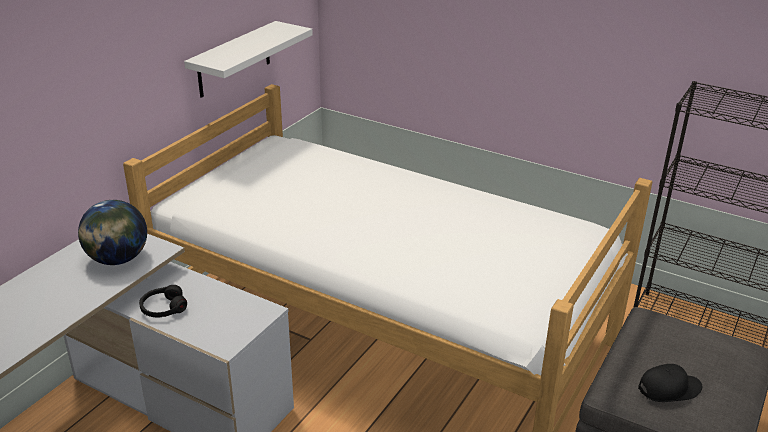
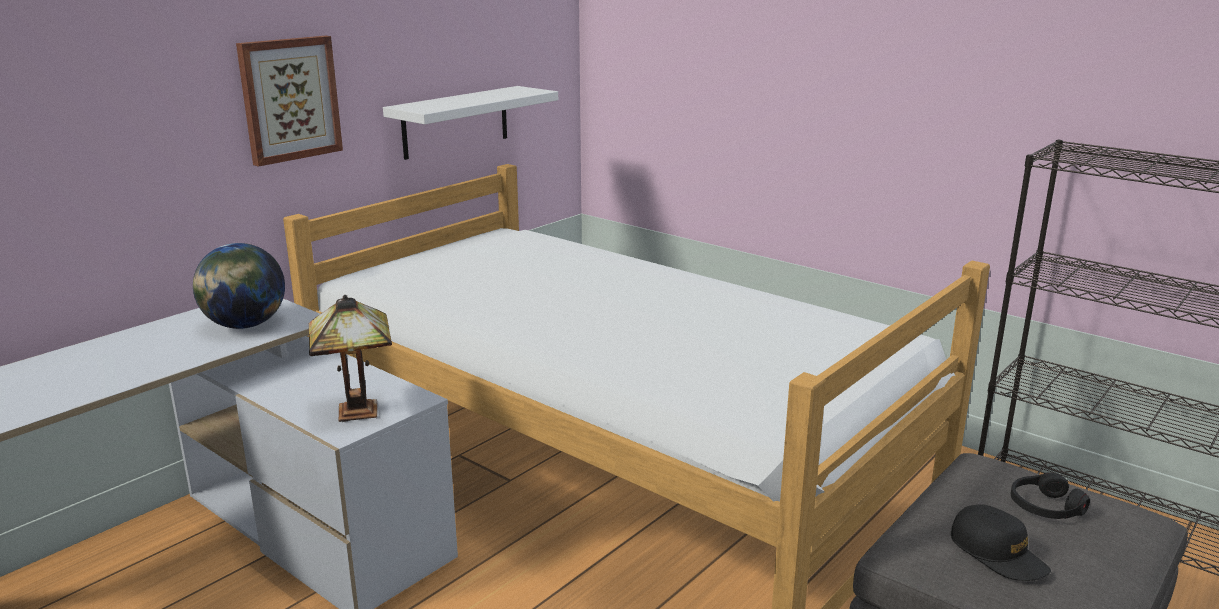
camera: 10 degrees right, 10 degrees down
black headphones [139,285,187,317] -> black headphones moved to [1011,472,1090,519]
black cap [638,364,703,402] -> black cap turned 60 degrees clockwise [951,504,1051,581]
none -> picture [236,36,343,167]
none -> table lamp [309,295,392,422]

